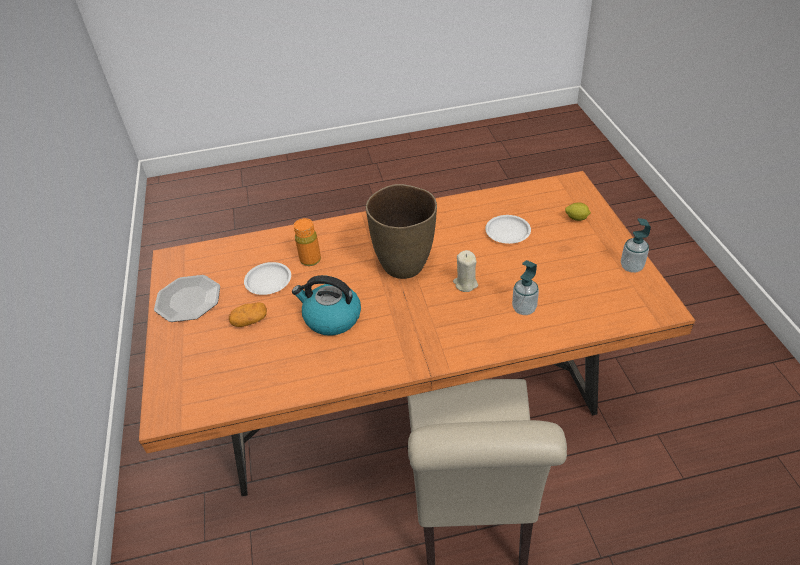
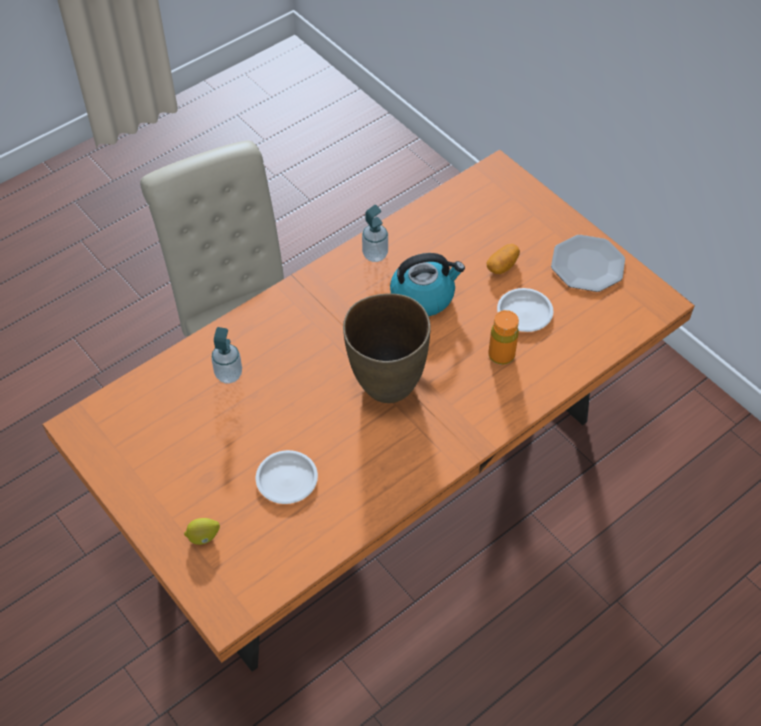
camera: 150 degrees right, 10 degrees up
beige candle [453,250,478,292] -> none
soap dispenser [621,218,651,273] -> soap dispenser moved to [362,205,388,262]

